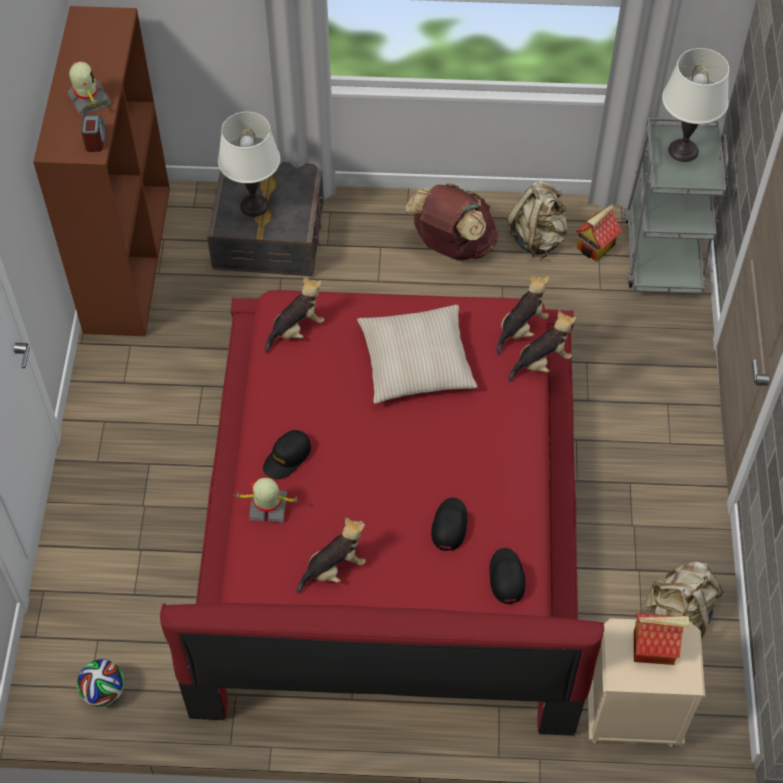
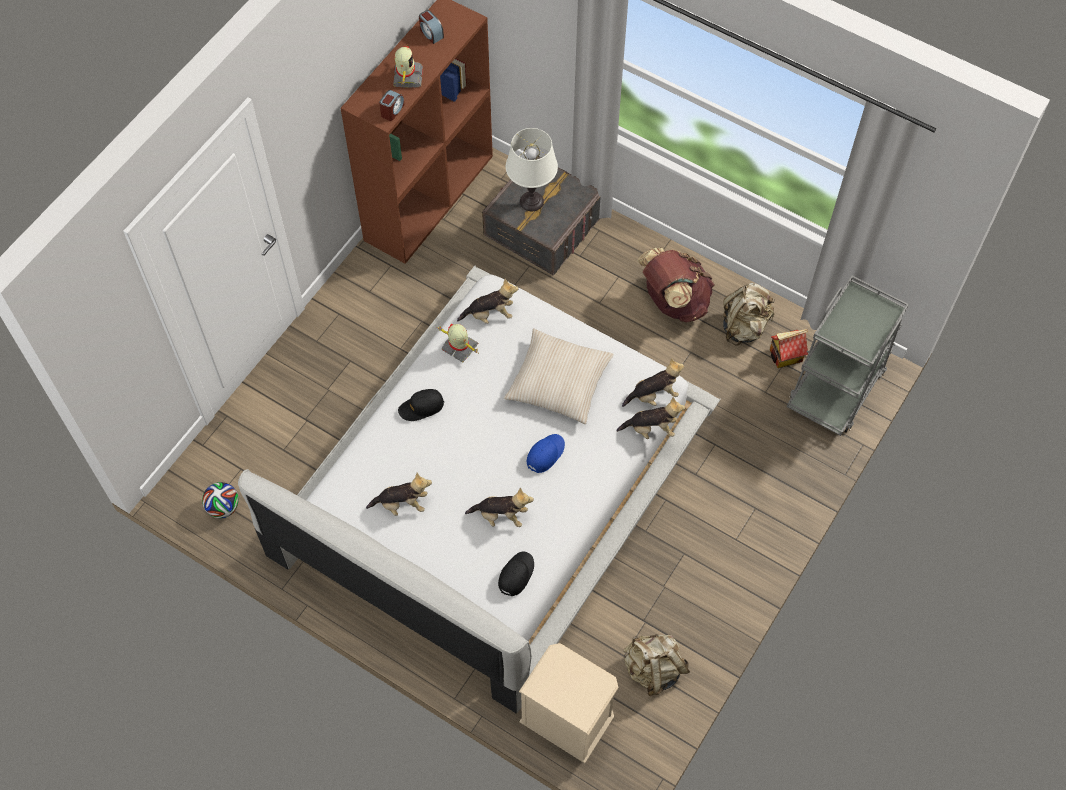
camera: 30 degrees right, 5 degrees up
red bed [160,290,604,736] -> white bed [238,266,721,713]
toy robot [233,478,300,523] -> toy robot moved to [438,324,478,363]
black cap [431,498,468,551] -> plush toy [465,487,534,527]
toy house [634,613,689,665] -> none
white table lamp [662,48,729,162] -> none
none -> alarm clock [419,10,444,44]
none -> blue cap [527,434,565,473]

